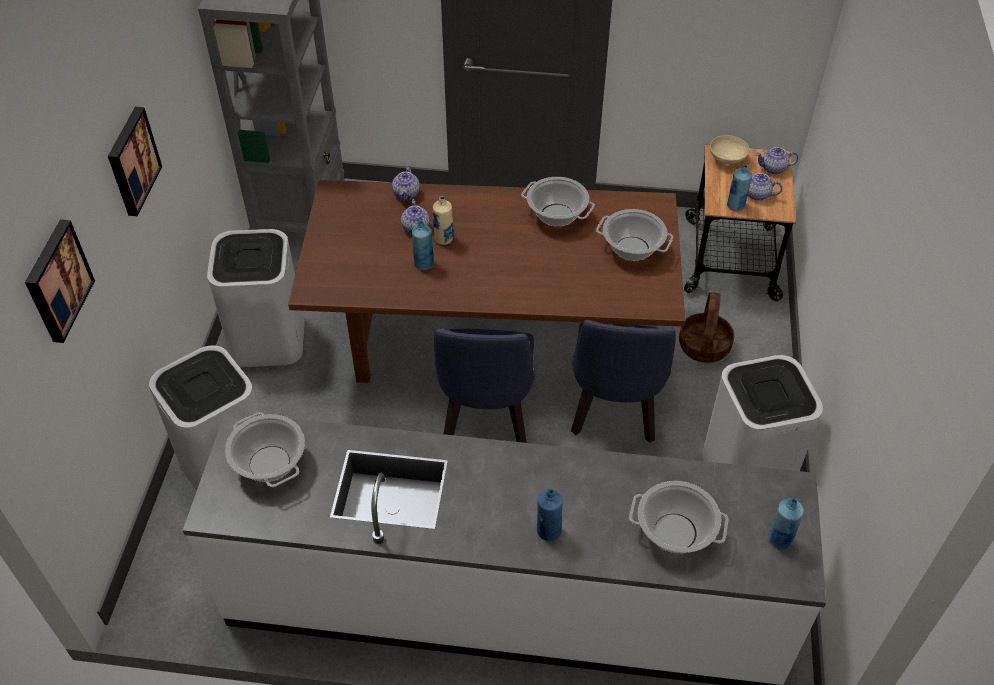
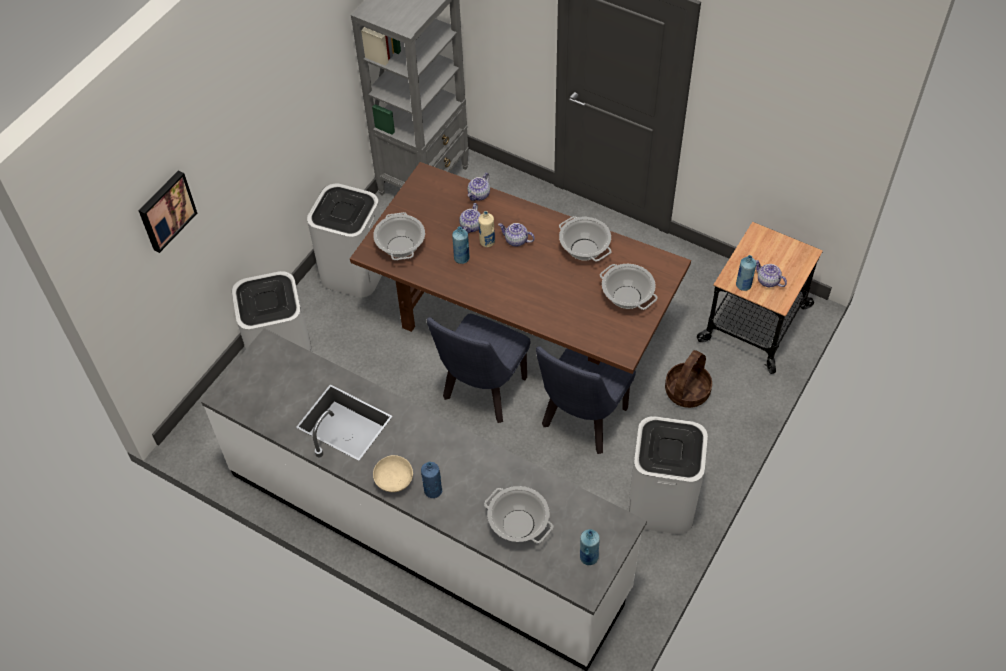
camera: 25 degrees right, 5 degrees up
picture [108,107,162,216] -> none
cooking pot [225,412,305,487] -> cooking pot moved to [373,212,425,260]
beige bowl [710,135,749,166] -> beige bowl moved to [373,455,413,492]
teapot [756,147,798,174] -> teapot moved to [498,223,535,247]

